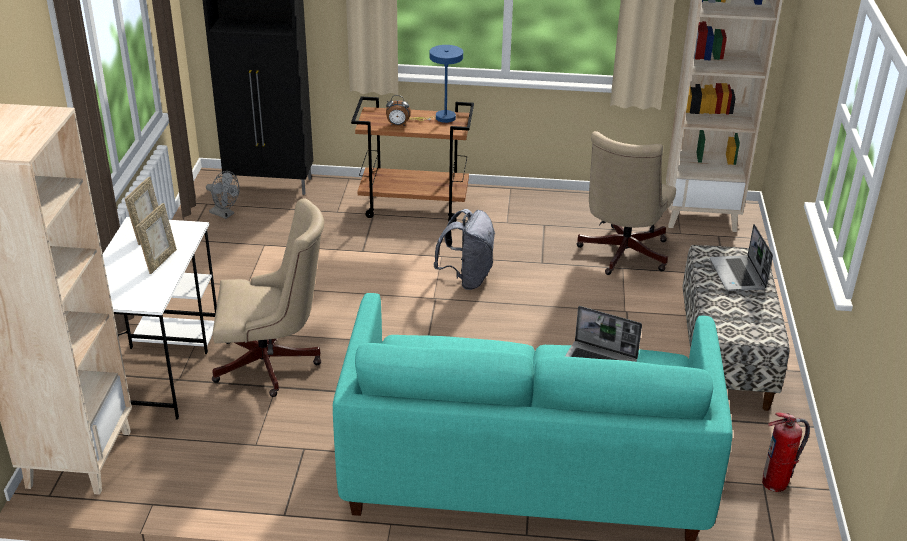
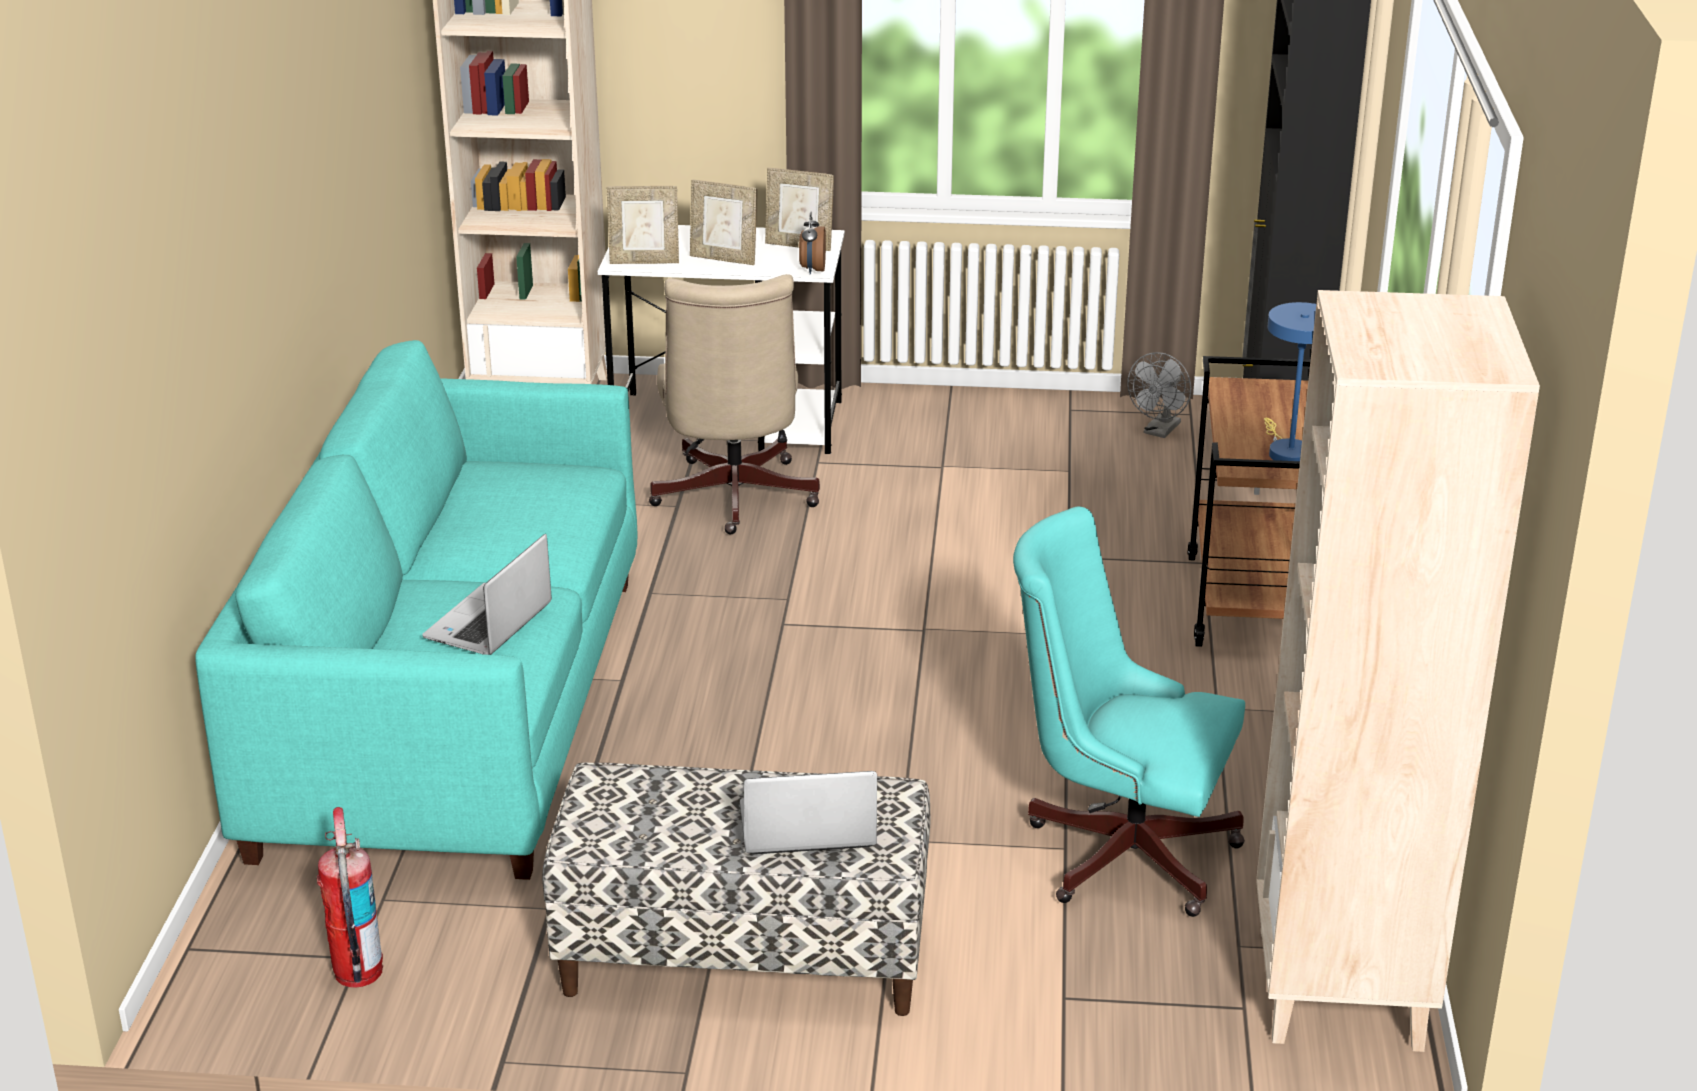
camera: 90 degrees right, 5 degrees down
alarm clock [386,95,411,126] -> alarm clock moved to [799,211,826,274]
grey backpack [433,209,495,290] -> none
beige office chair [576,131,676,275] -> turquoise office chair [1013,506,1245,917]
none -> picture frame [607,186,679,264]

